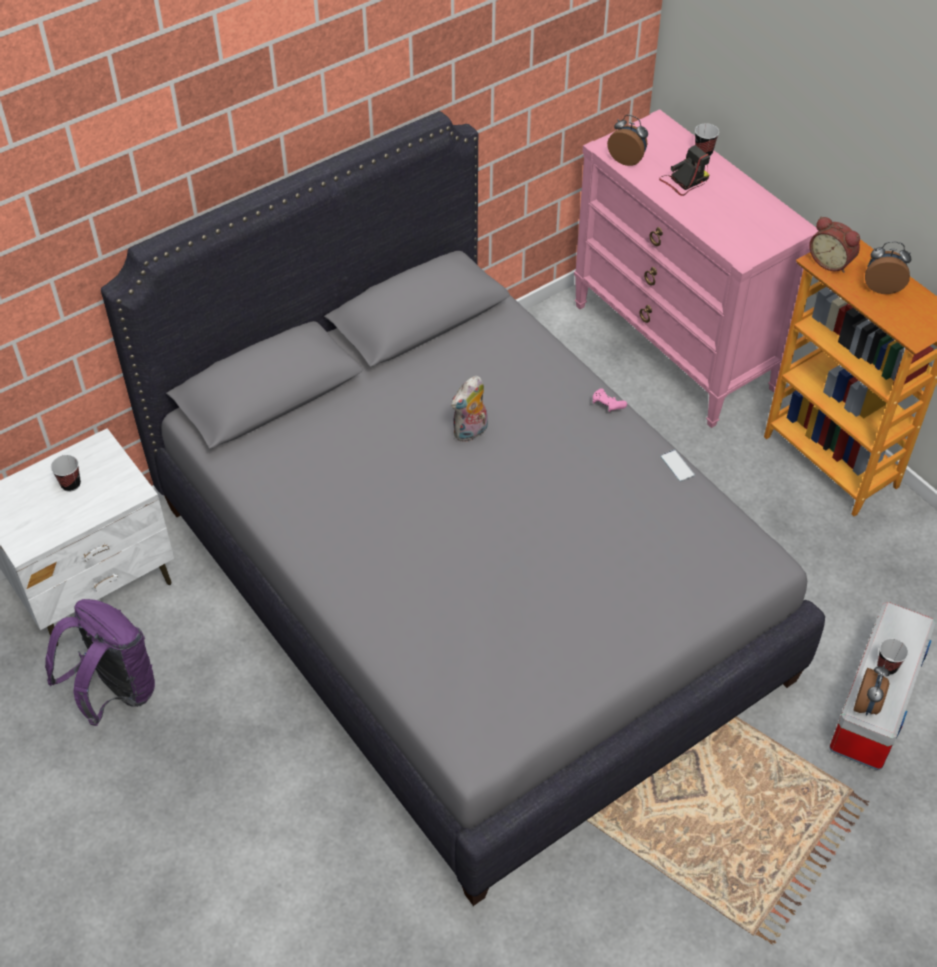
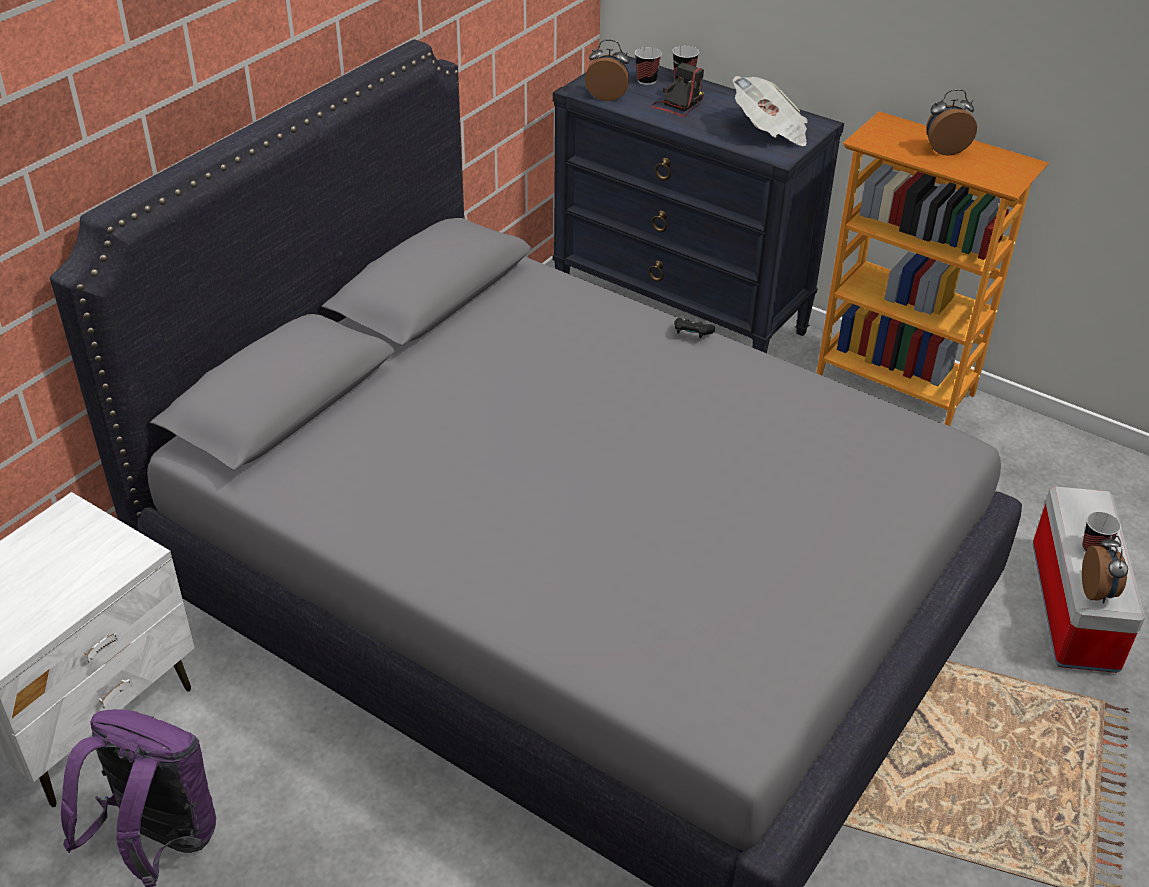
camera: 20 degrees left, 10 degrees down
cup [51,455,81,492] -> cup moved to [635,47,662,85]
plush toy [451,376,488,442] -> none
pink dresser [574,109,818,428] -> black dresser [552,52,844,353]
pink game controller [592,388,627,412] -> black game controller [674,318,715,338]
phone [660,450,695,481] -> none
alarm clock [809,217,860,273] -> none
none -> newspaper [733,76,808,146]

